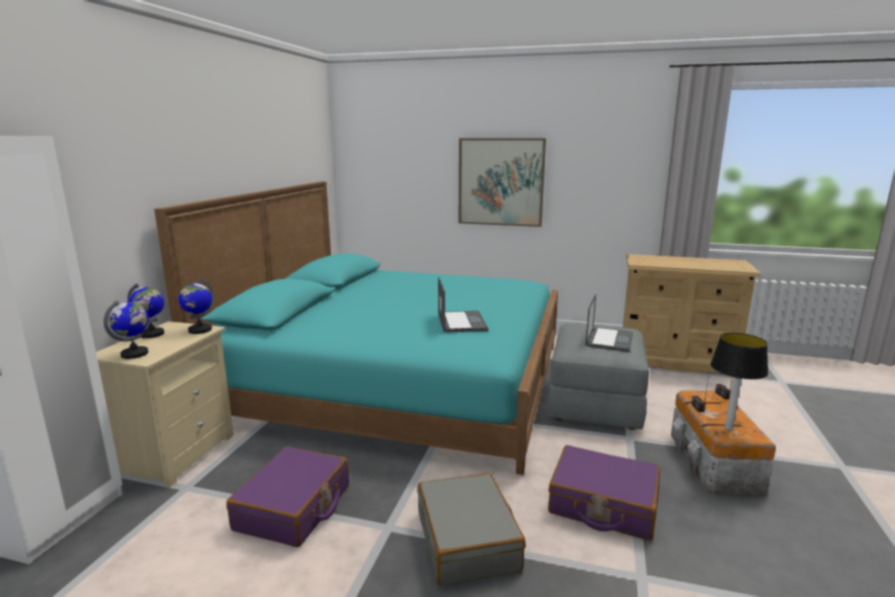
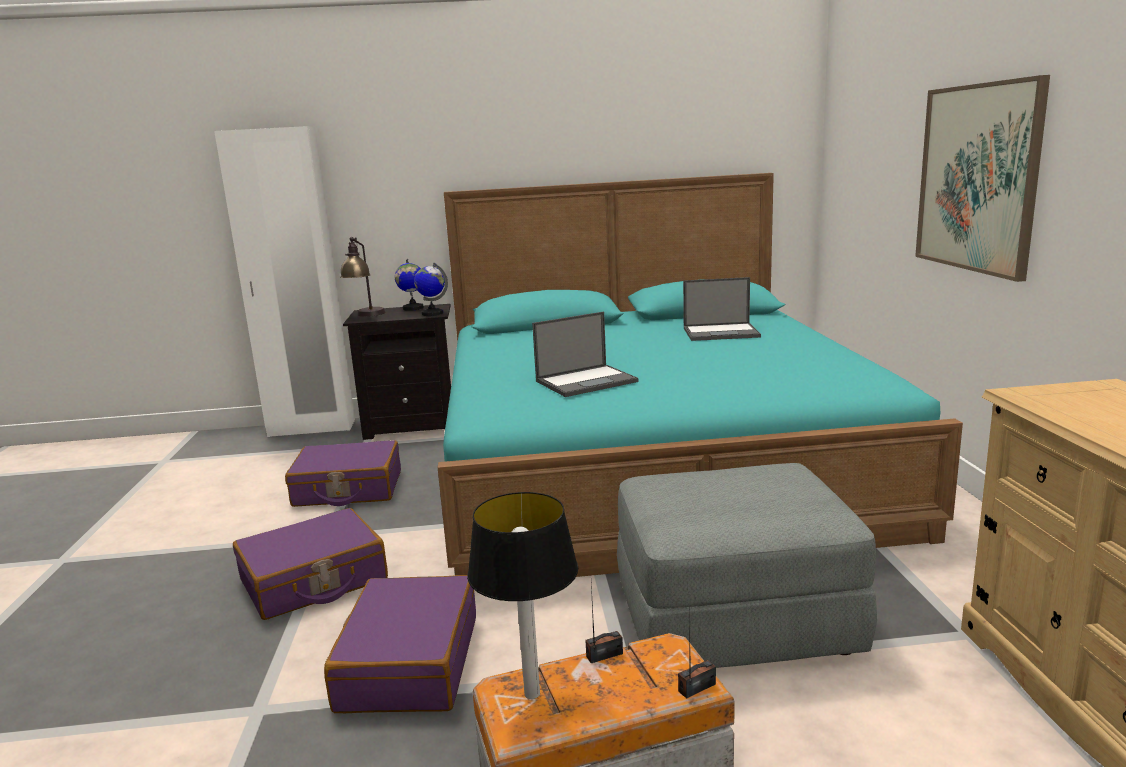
camera: 70 degrees right, 0 degrees up
beige nightstand [96,321,234,488] -> black nightstand [343,304,451,440]
globe [104,300,149,359] -> table lamp [340,237,386,317]
grey suitcase [417,473,526,586] -> purple suitcase [233,508,388,620]
laptop [585,294,633,352] -> laptop moved to [683,277,761,341]

